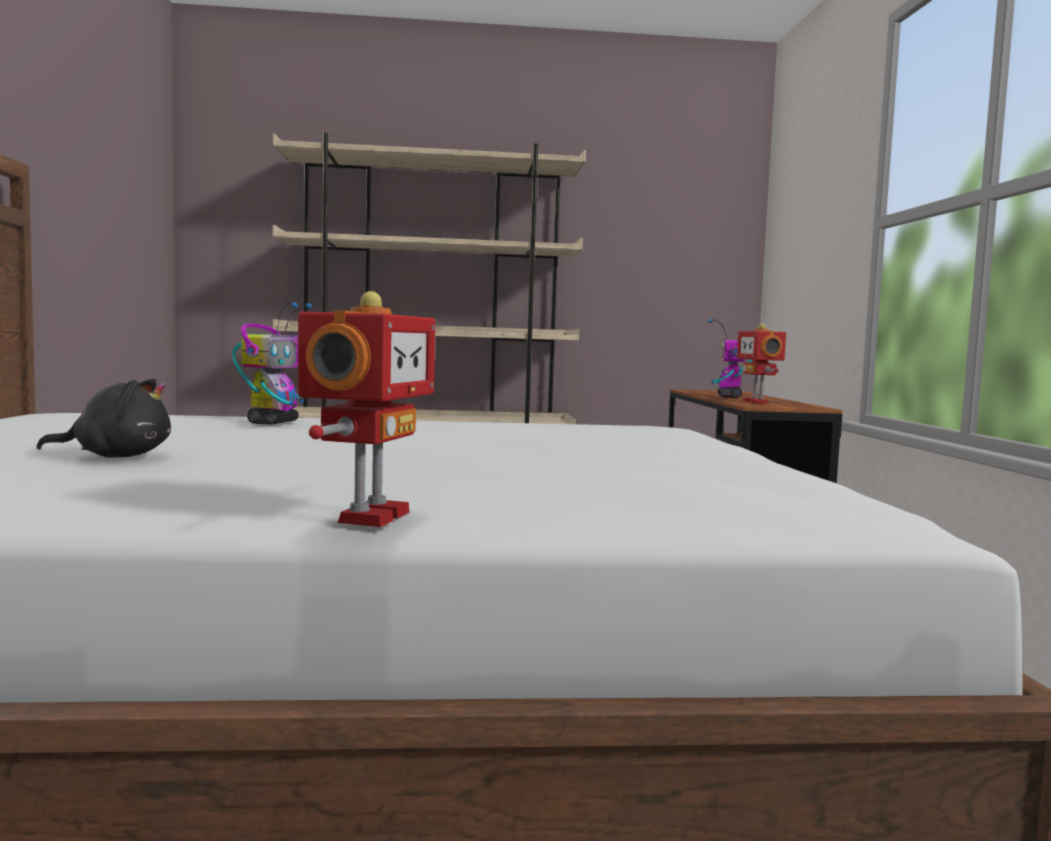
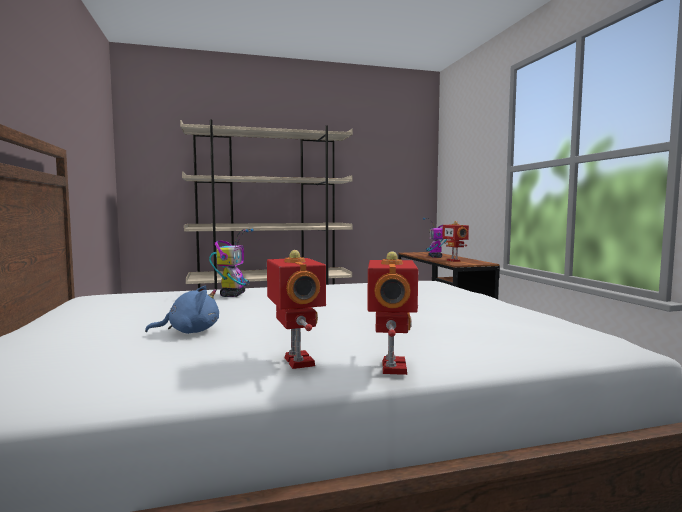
camera: 10 degrees left, 0 degrees up
black plush toy [37,379,171,458] -> blue plush toy [145,286,219,334]
none -> toy robot [267,250,326,369]

